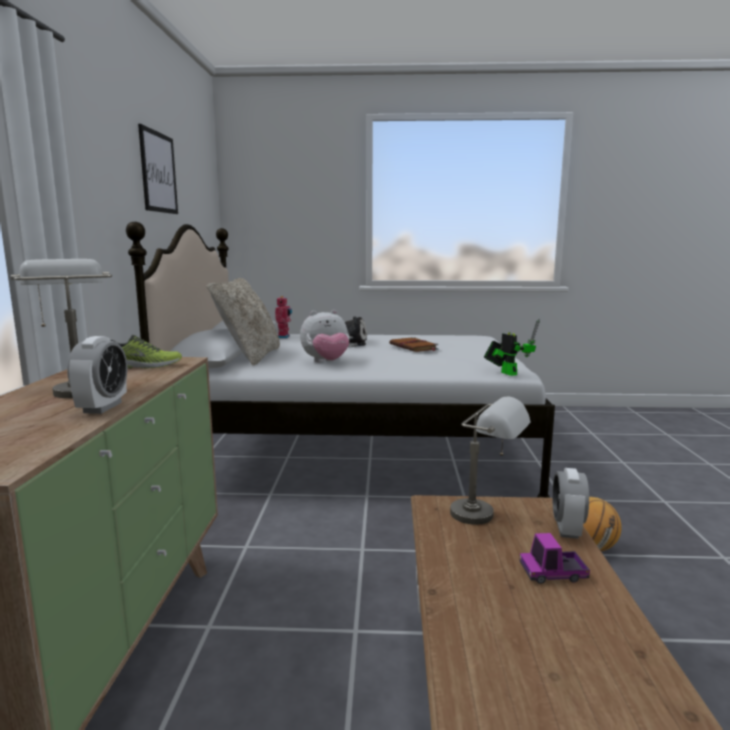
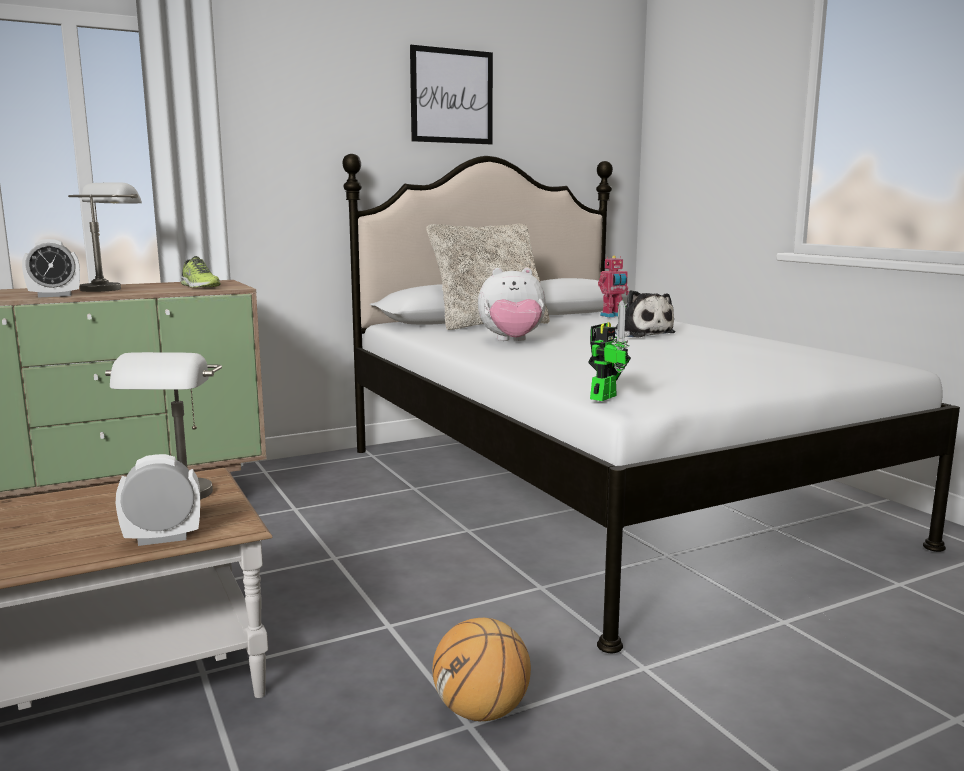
camera: 60 degrees right, 0 degrees up
plush toy [300,310,349,362] -> plush toy turned 45 degrees counterclockwise [478,268,546,341]
brown book [389,337,438,352] -> none
toy truck [519,533,590,584] -> none

